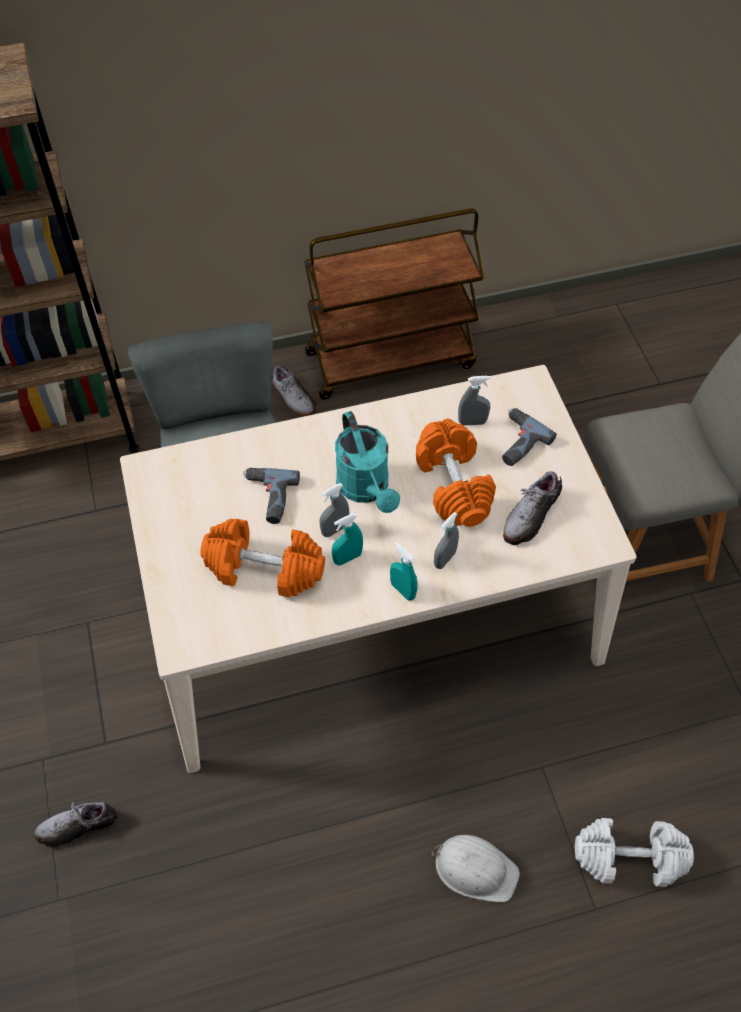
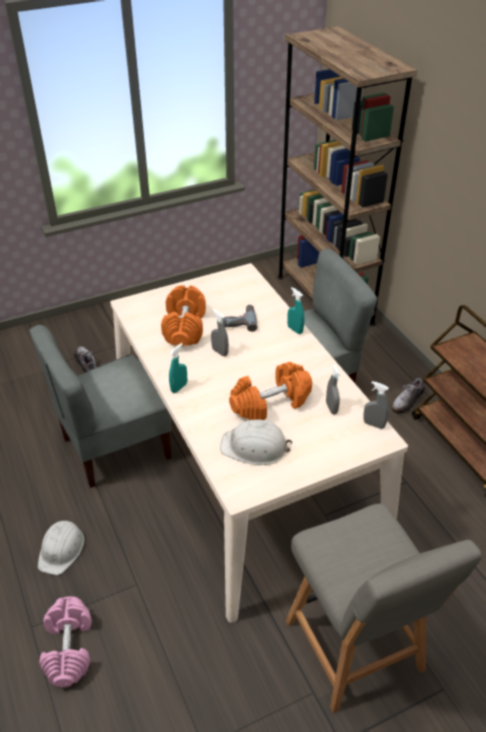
camera: 80 degrees right, 15 degrees down
turquoise spray bottle [332,513,363,566] -> turquoise spray bottle moved to [287,287,304,334]
turquoise watering can [335,411,400,513] -> none
grey spray bottle [434,512,459,569] -> grey spray bottle moved to [363,381,389,429]
power drill [502,408,557,466] -> none
shoe [503,471,562,545] -> white hard hat [220,419,292,465]
white dumbbell [575,818,694,887] -> pink dumbbell [39,596,92,687]
none -> grey chair [29,325,172,488]

